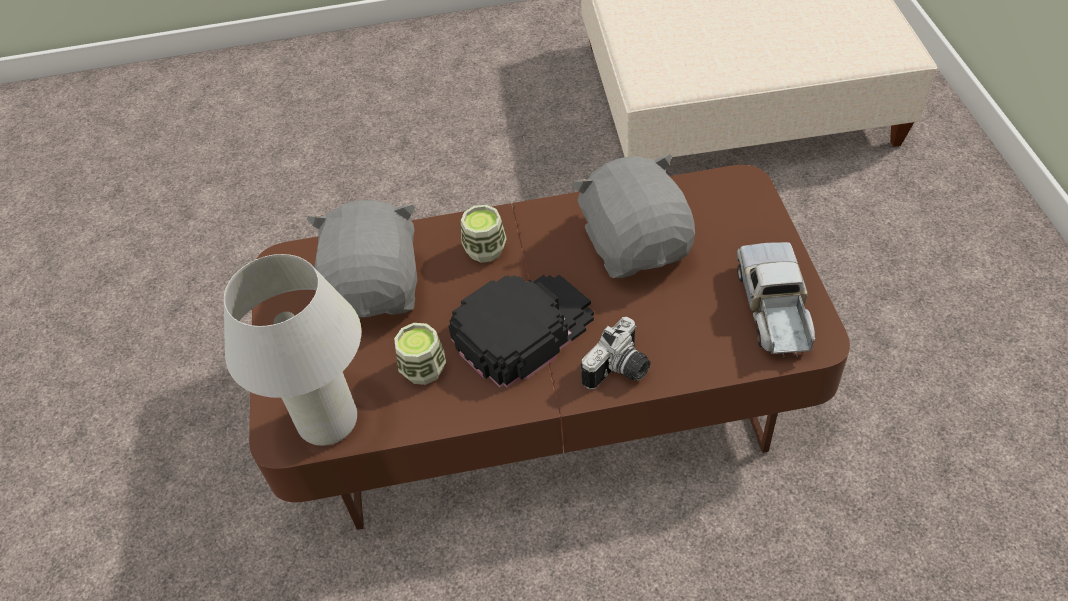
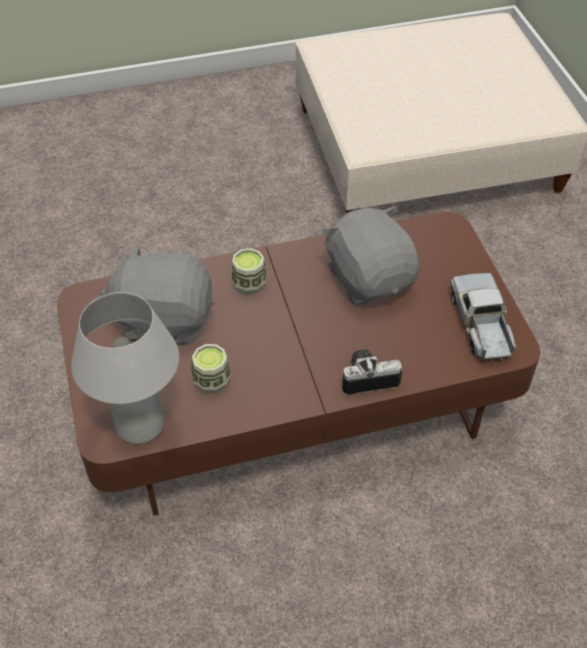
camera: 10 degrees left, 0 degrees up
grey plush toy [307,200,417,317] -> grey plush toy turned 75 degrees counterclockwise [100,245,214,345]
black cap [449,275,594,388] -> none
camera [581,317,650,390] -> camera turned 135 degrees counterclockwise [342,349,402,395]

